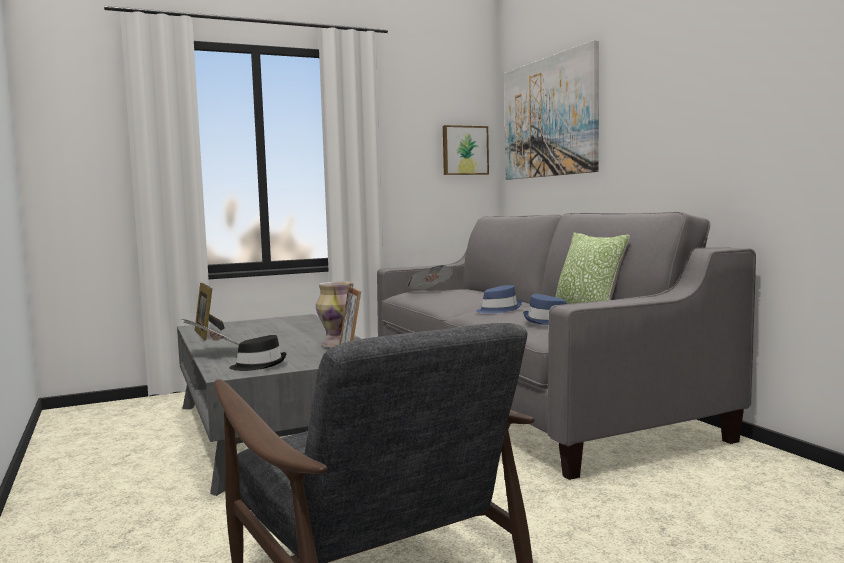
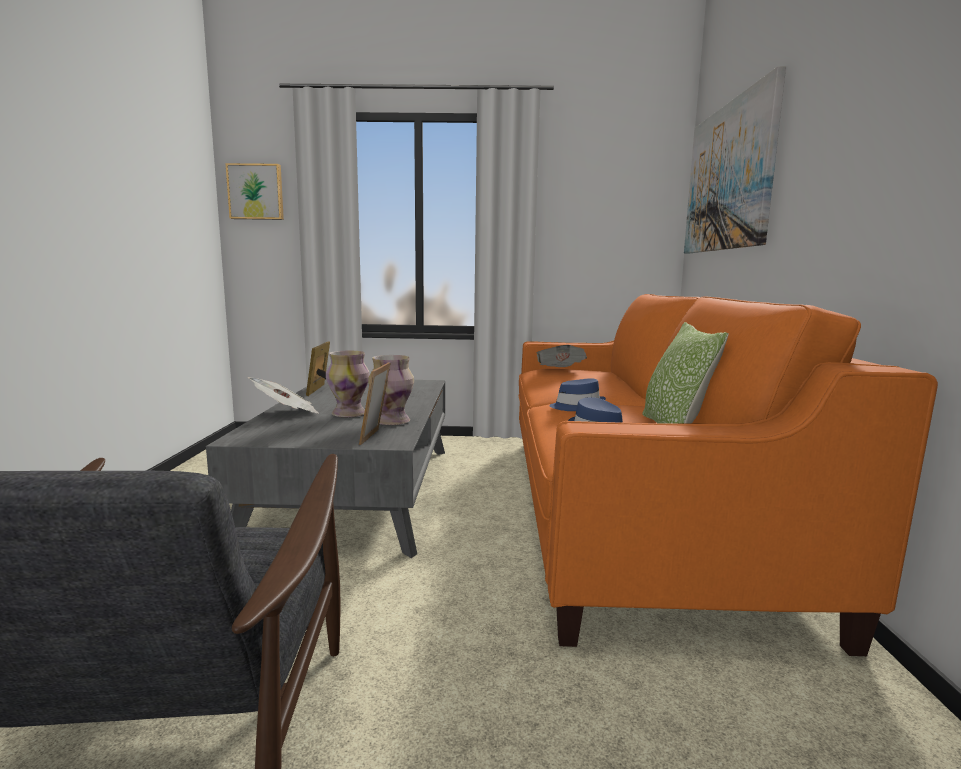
camera: 25 degrees right, 5 degrees up
black hat [229,335,287,371] -> none
grey sofa [377,212,756,480] -> orange sofa [519,294,938,656]
picture [443,125,489,175] -> picture moved to [225,163,284,220]
none -> vase [326,351,370,418]

